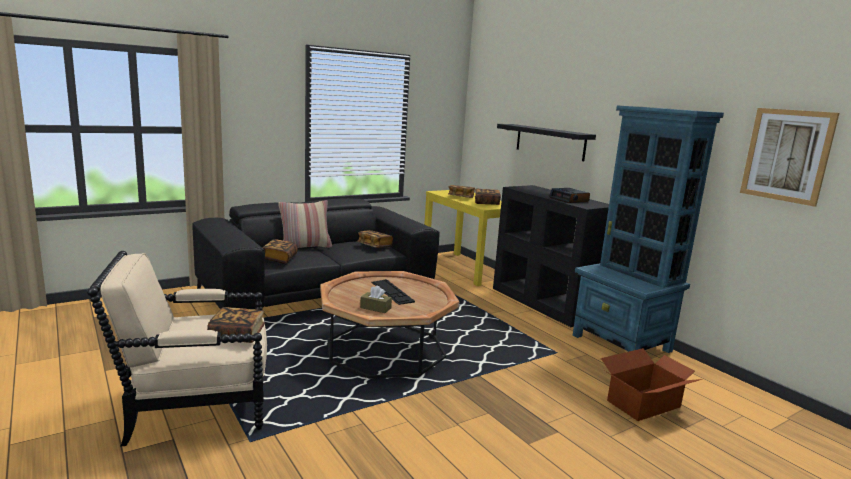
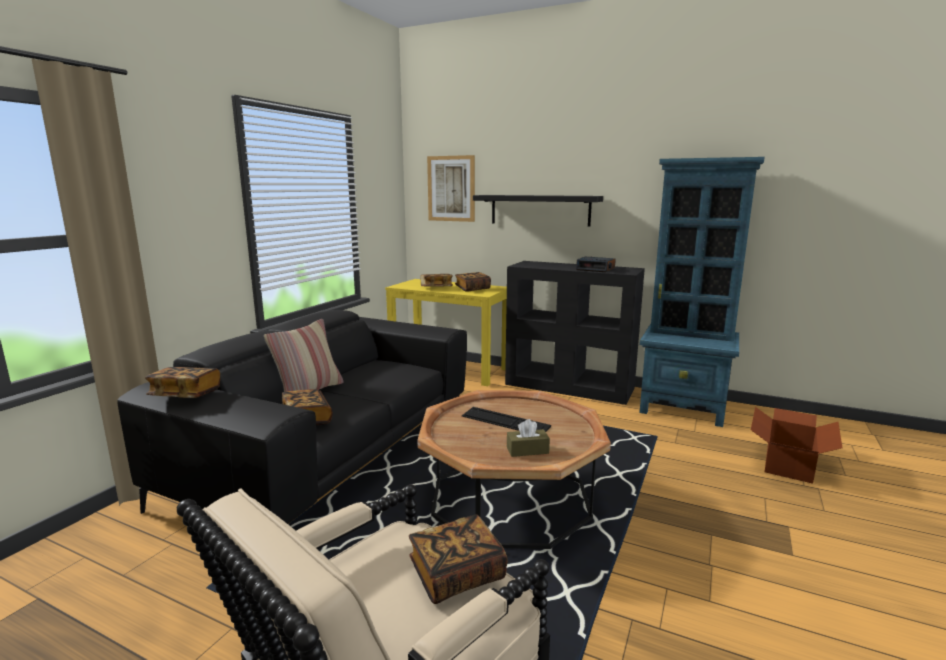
camera: 30 degrees left, 0 degrees up
book [357,230,393,248] -> book moved to [145,367,220,398]
picture [740,108,839,207] -> picture moved to [427,155,475,222]

